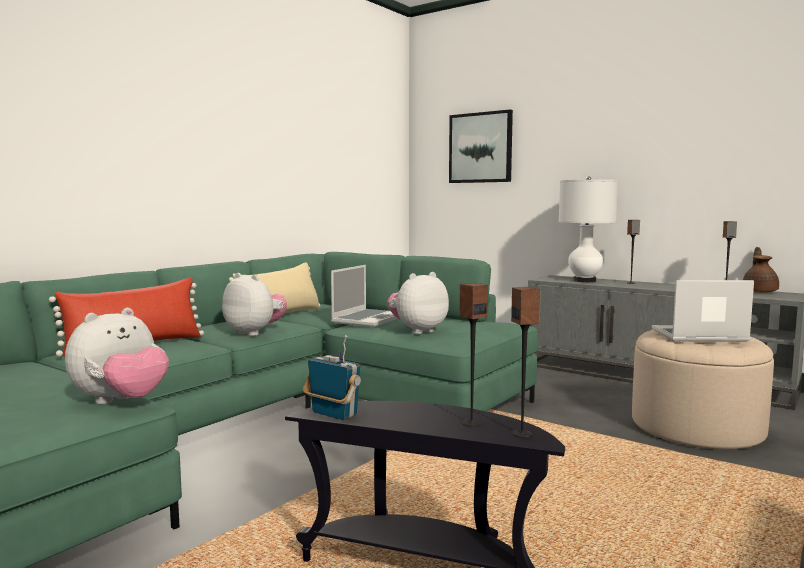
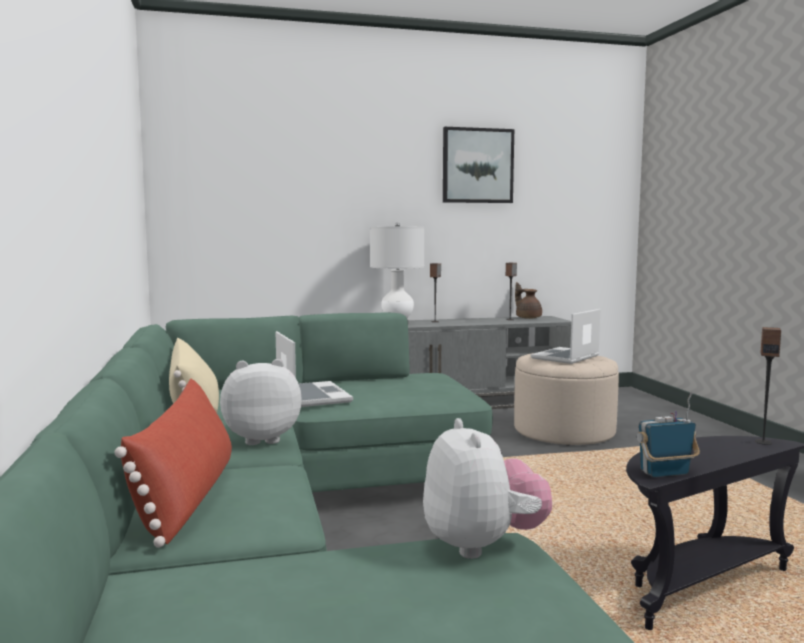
camera: 50 degrees left, 0 degrees up
plush toy [387,272,449,334] -> none
picture [449,110,513,183] -> picture moved to [443,127,514,203]
speaker [459,283,488,427] -> none

